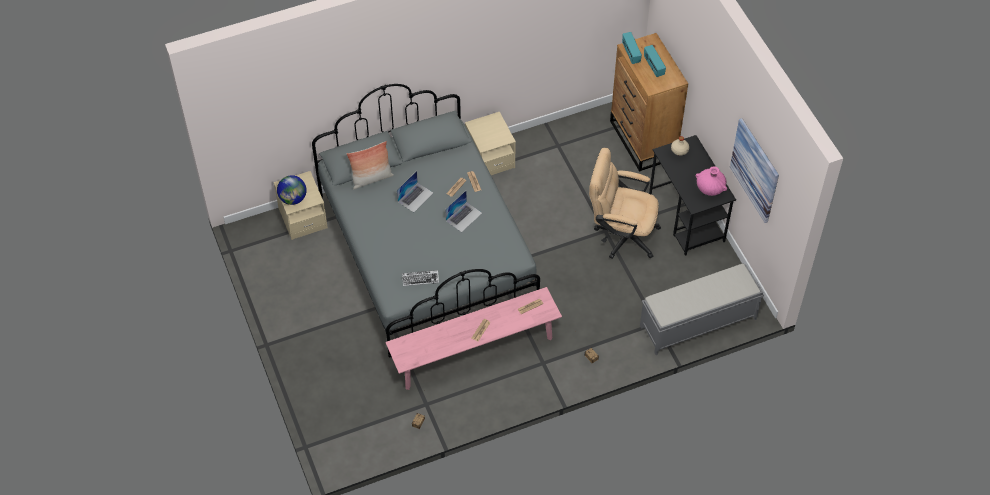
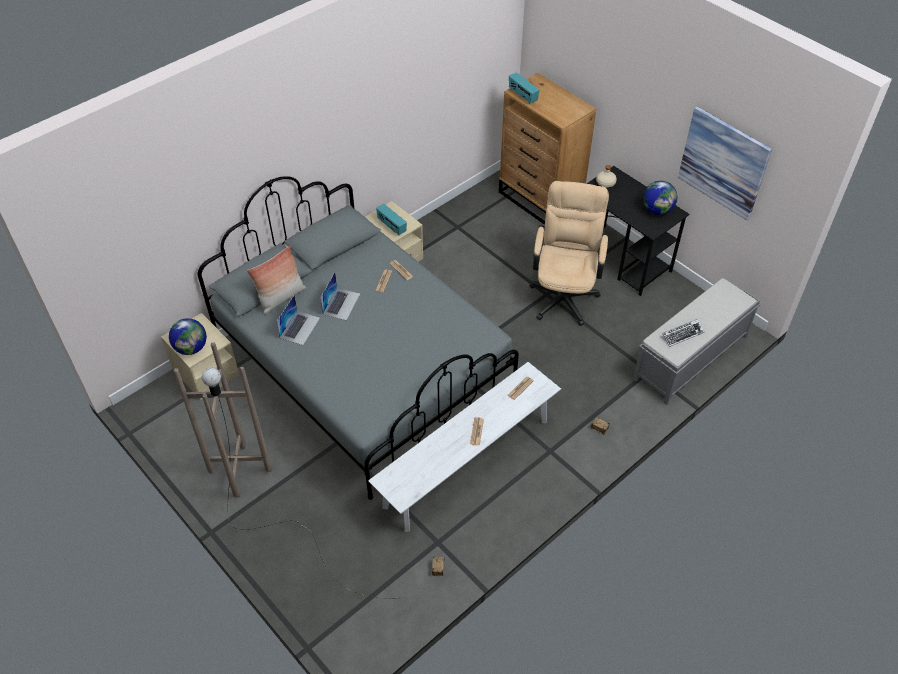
camera: 20 degrees left, 5 degrees down
pink bench [385,287,562,390] -> white bench [368,362,561,532]
keyboard [402,270,439,286] -> keyboard moved to [662,319,704,347]
laptop [445,190,482,232] -> laptop moved to [276,295,320,345]
beige office chair [589,148,661,259] -> beige office chair turned 105 degrees clockwise [530,181,609,326]
radio [644,45,666,77] -> radio moved to [376,204,407,236]
pink vase [696,166,727,196] -> globe [643,181,677,215]
none -> brown floor lamp [174,342,393,599]

